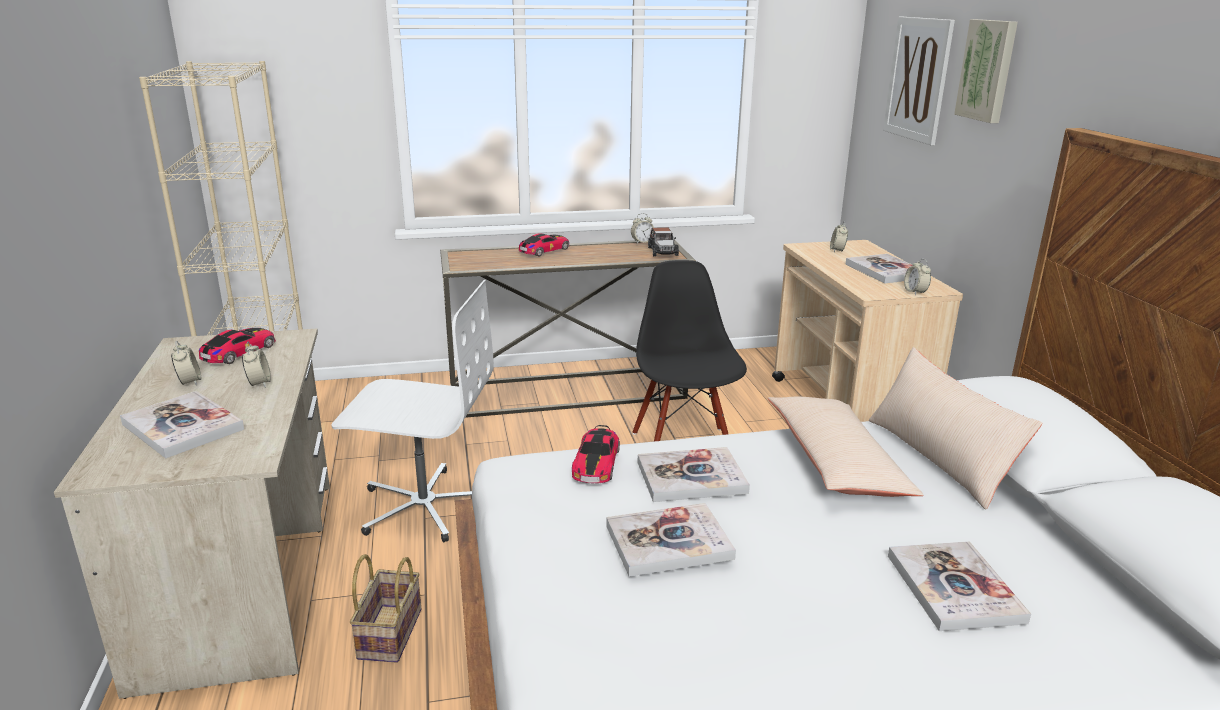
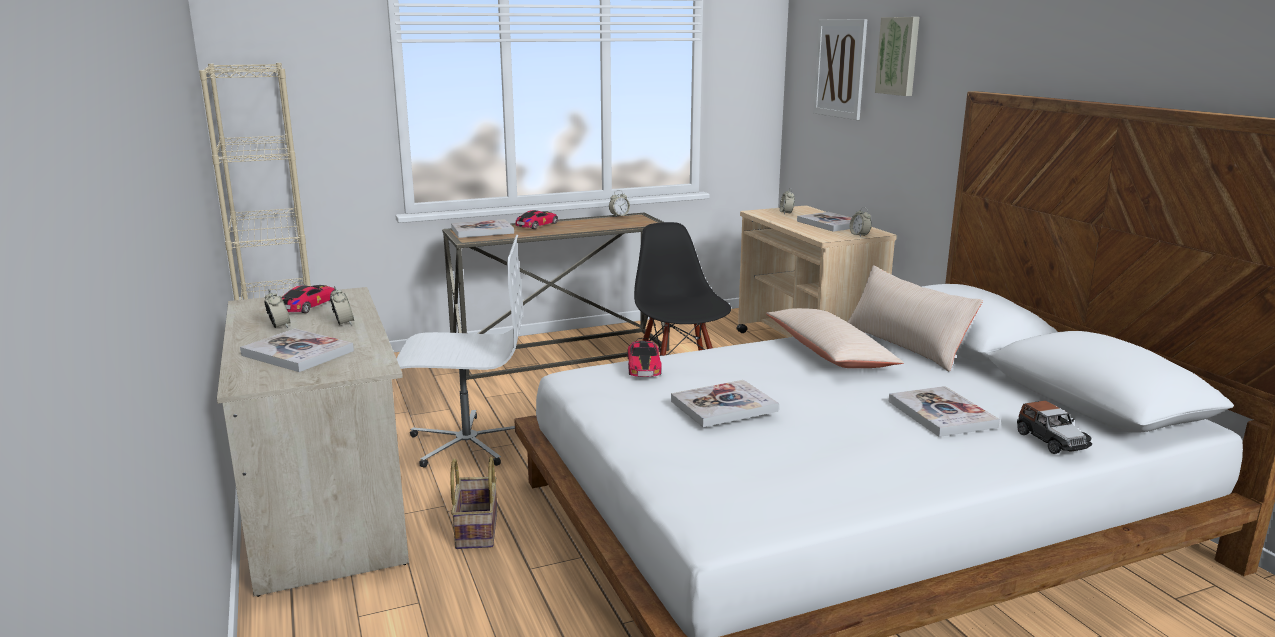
camera: 10 degrees left, 5 degrees down
book [638,447,750,502] -> book moved to [451,219,514,238]
toy car [648,227,679,256] -> toy car moved to [1017,401,1092,454]

